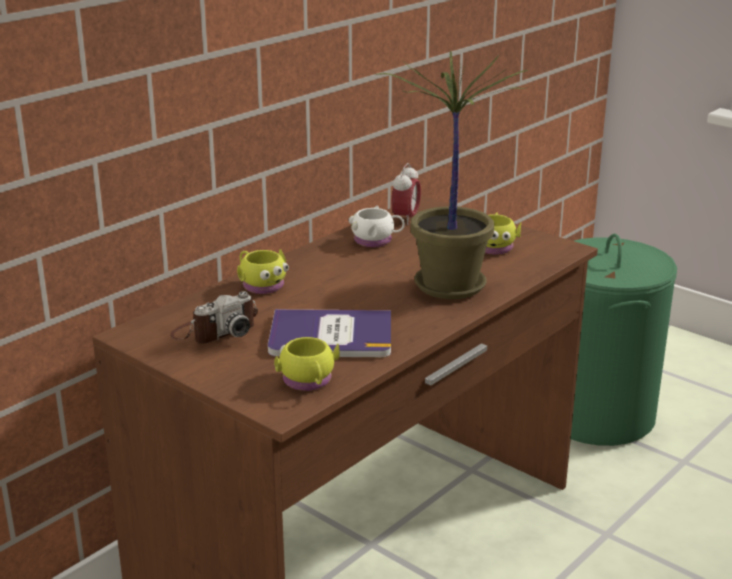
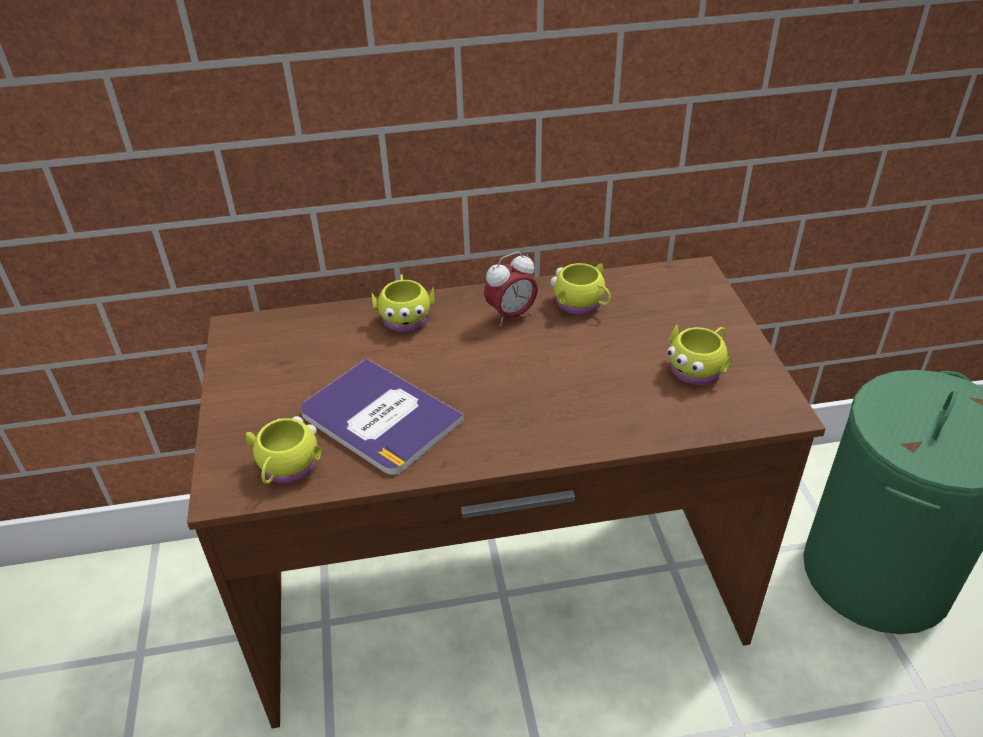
camera: 40 degrees right, 15 degrees up
camera [170,291,258,344] -> none
white mug [348,206,405,247] -> yellow mug [550,263,611,315]
potted plant [378,50,528,299] -> none
alarm clock [391,163,421,225] -> alarm clock moved to [484,252,538,326]

